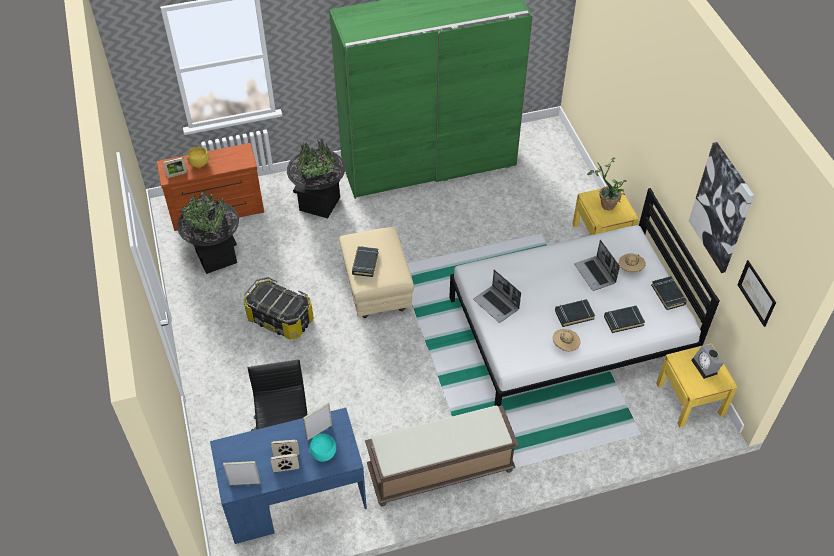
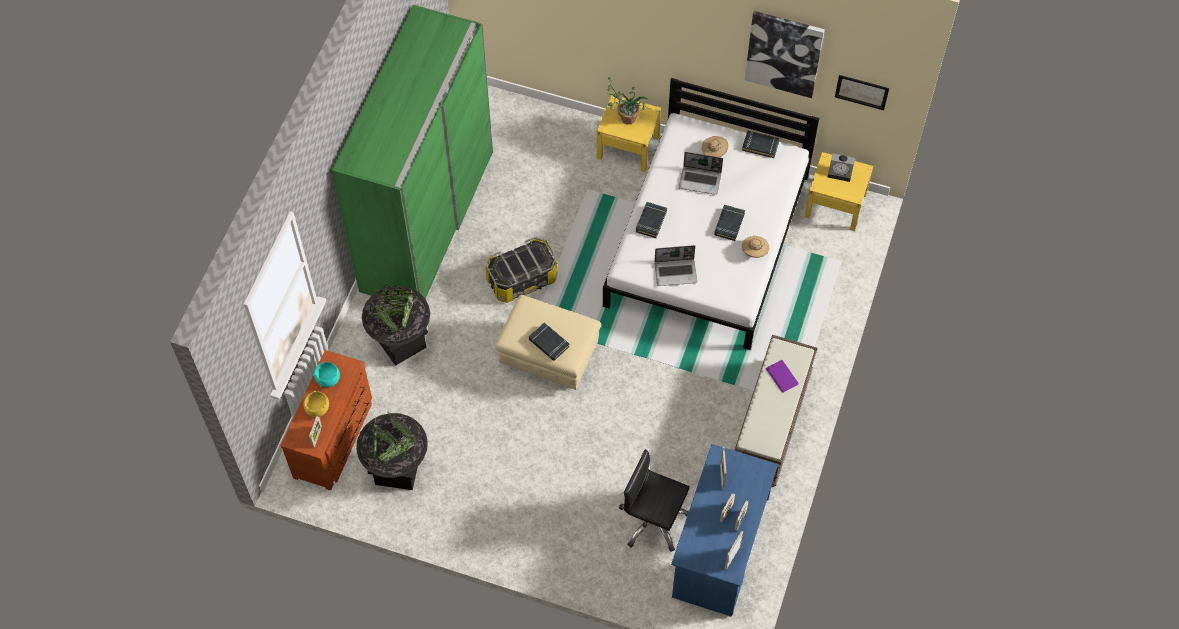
camera: 55 degrees left, 10 degrees up
storage box [243,277,314,340] -> storage box moved to [485,237,558,303]
turquoise bowl [309,434,336,462] -> turquoise bowl moved to [313,362,340,387]
black book [604,306,645,333] -> black book moved to [636,202,667,238]
none -> purple book [766,360,798,393]

